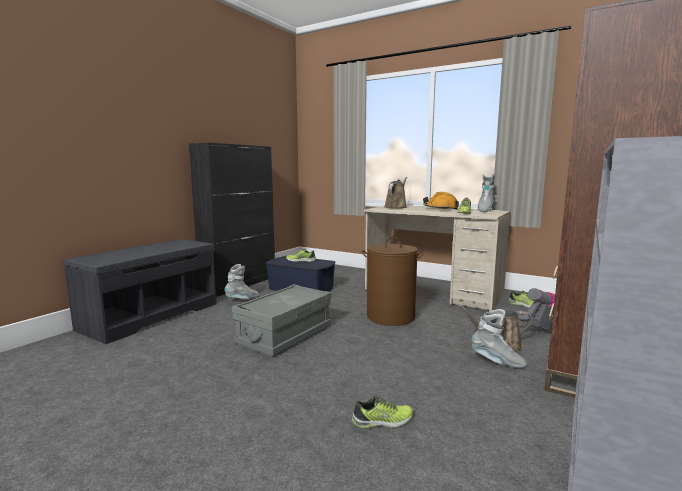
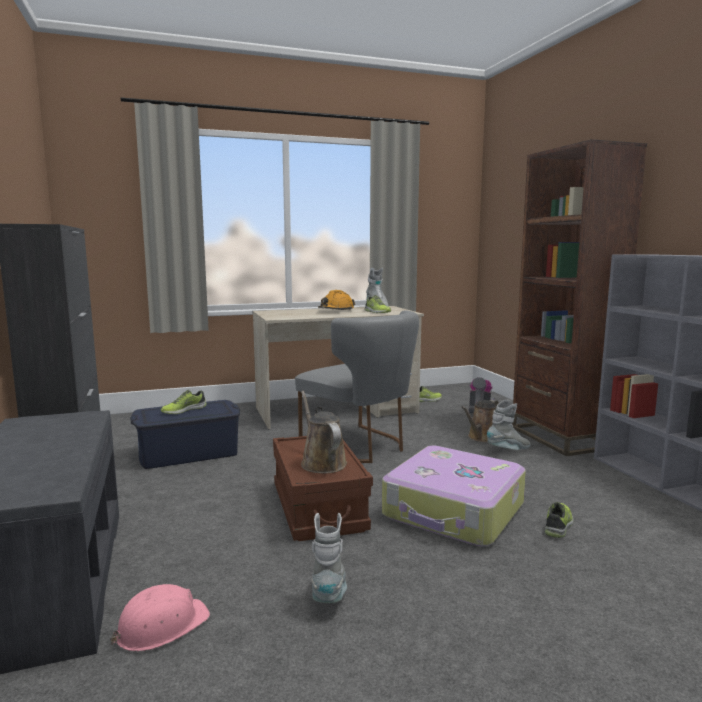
camera: 50 degrees left, 0 degrees up
grey boot [224,264,259,299] -> grey boot moved to [311,513,347,603]
grey storage box [232,284,332,357] -> brown storage box [273,436,373,541]
brown laundry basket [361,236,424,326] -> grey chair [295,310,419,463]
brown watering can [384,177,407,208] -> brown watering can moved to [301,391,347,473]
none -> pink hard hat [109,584,210,651]
none -> suitcase [382,446,526,546]

